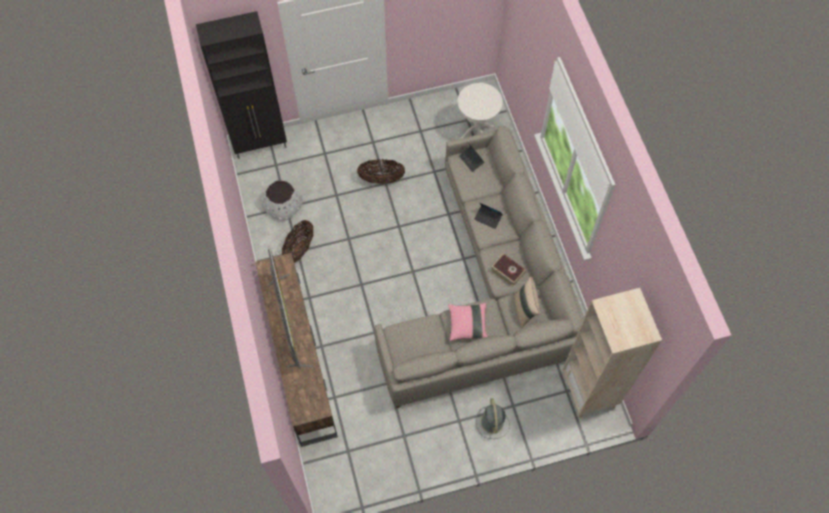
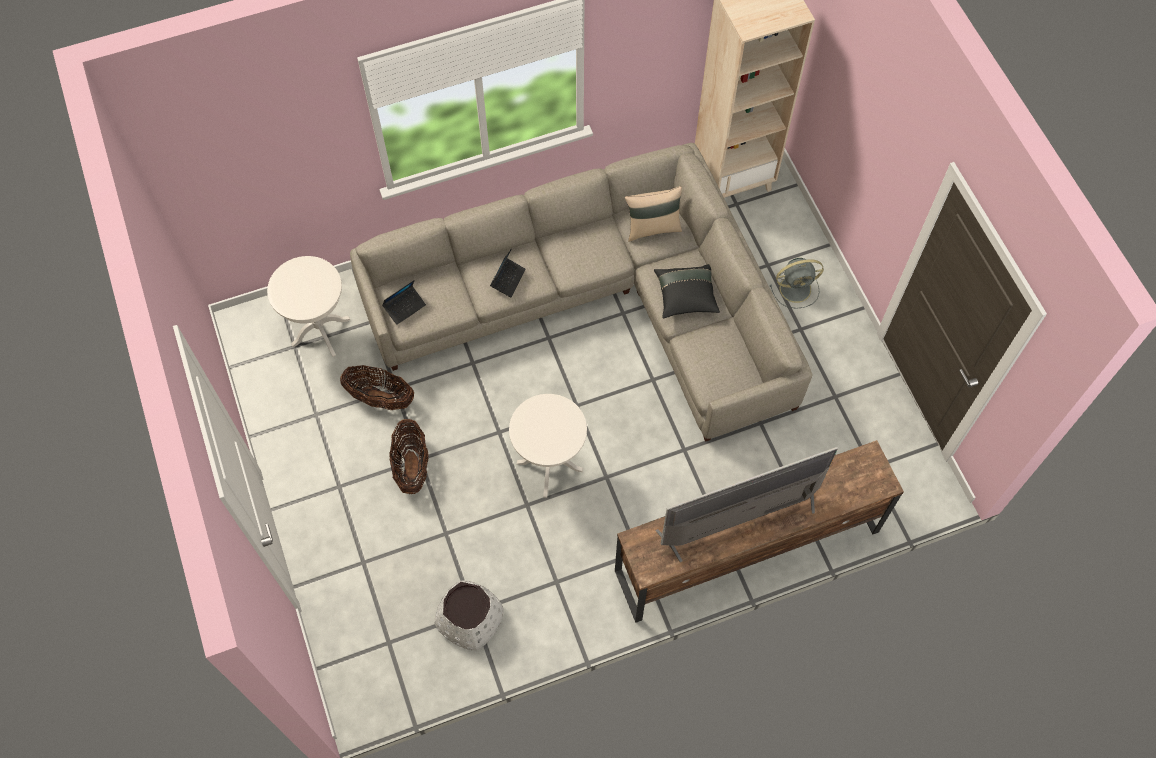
camera: 95 degrees left, 0 degrees up
black cabinet [196,11,287,159] -> none
basket [282,220,313,263] -> basket moved to [340,365,414,410]
pink pillow [448,303,488,341] -> black pillow [654,264,720,318]
book [491,253,526,287] -> none
none -> white side table [509,394,587,498]

